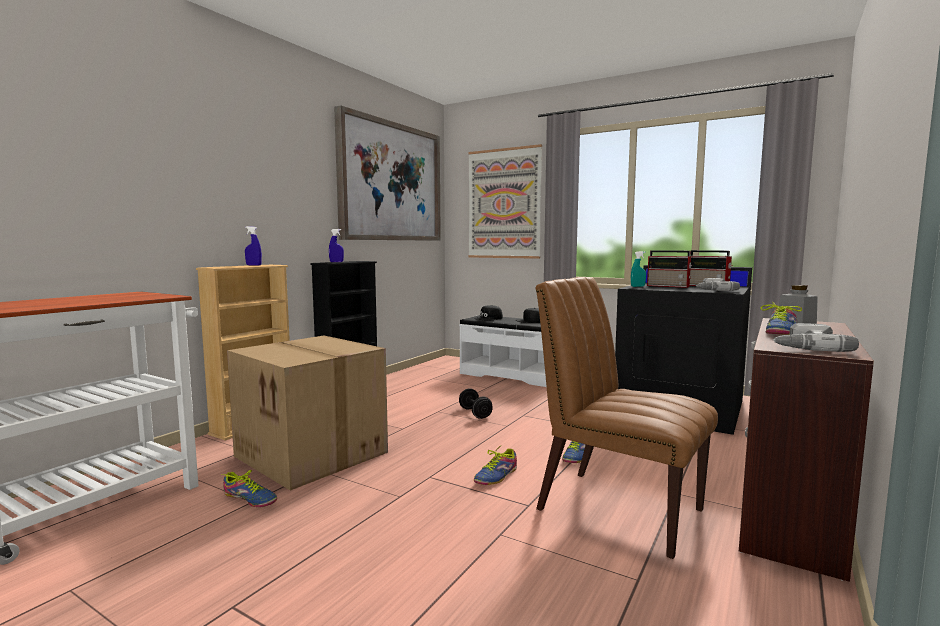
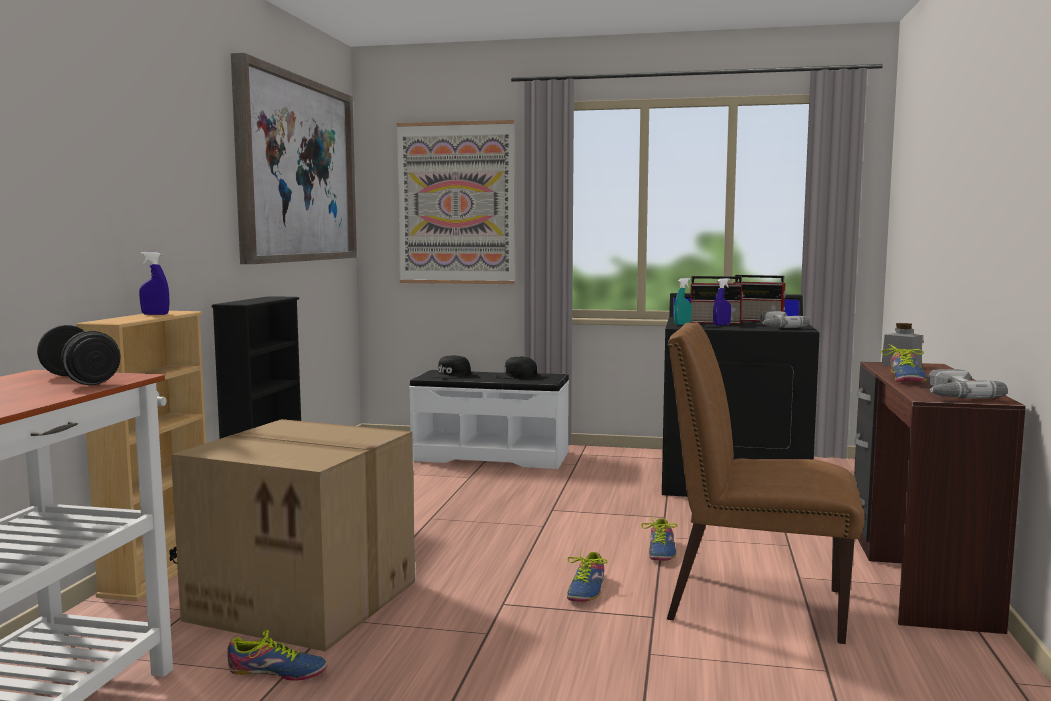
camera: 20 degrees left, 0 degrees up
blue spray bottle [329,229,344,262] -> blue spray bottle moved to [713,278,731,325]
black dumbbell [459,388,492,419] -> black dumbbell moved to [37,325,120,385]

